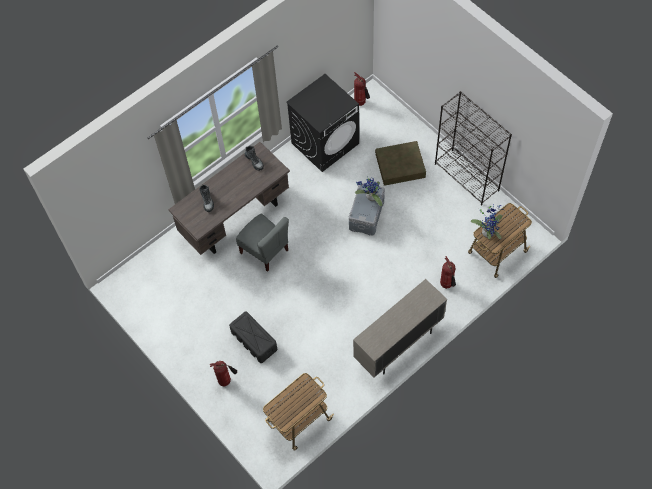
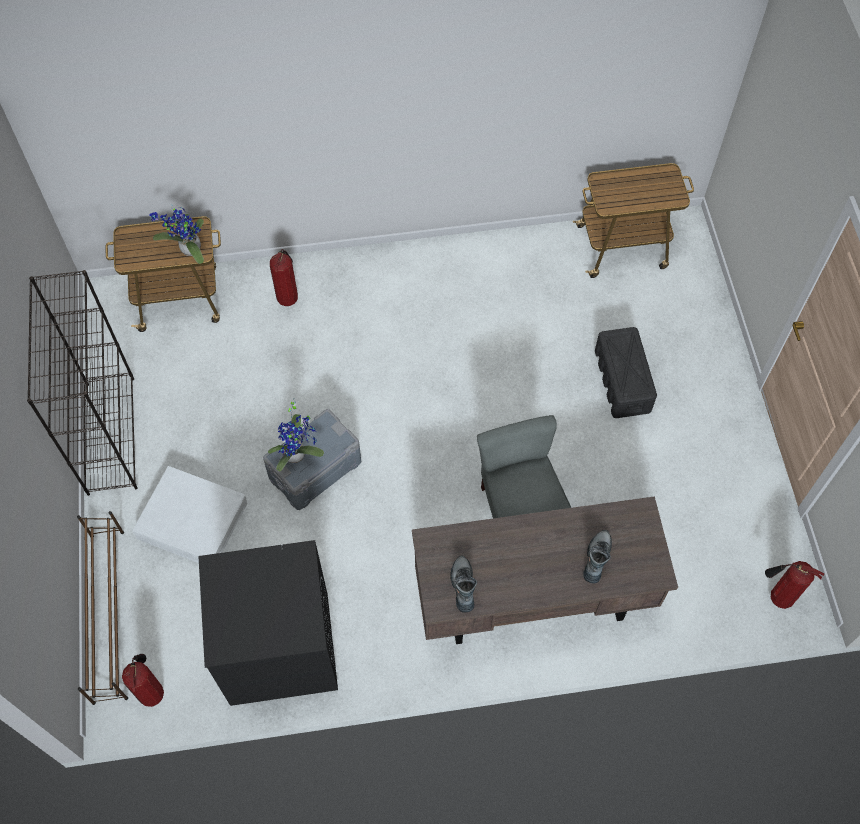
camera: 150 degrees left, 0 degrees up
fire extinguisher [210,361,237,386] -> fire extinguisher moved to [765,561,824,609]
beige cabinet [353,279,447,378] -> none
brown storage box [375,141,426,186] -> white storage box [132,466,247,563]
none -> brown shoe rack [77,511,128,705]

